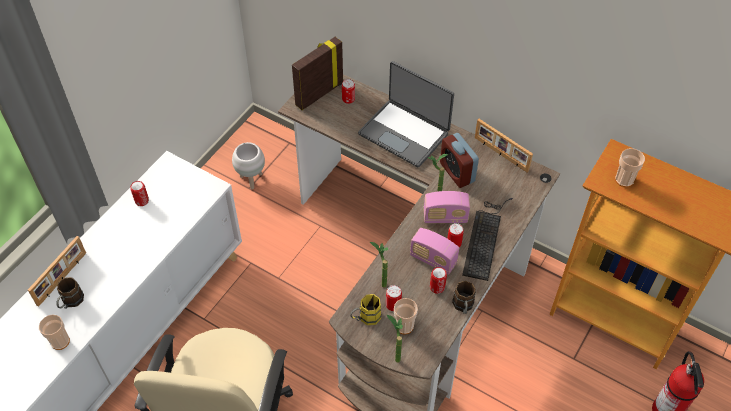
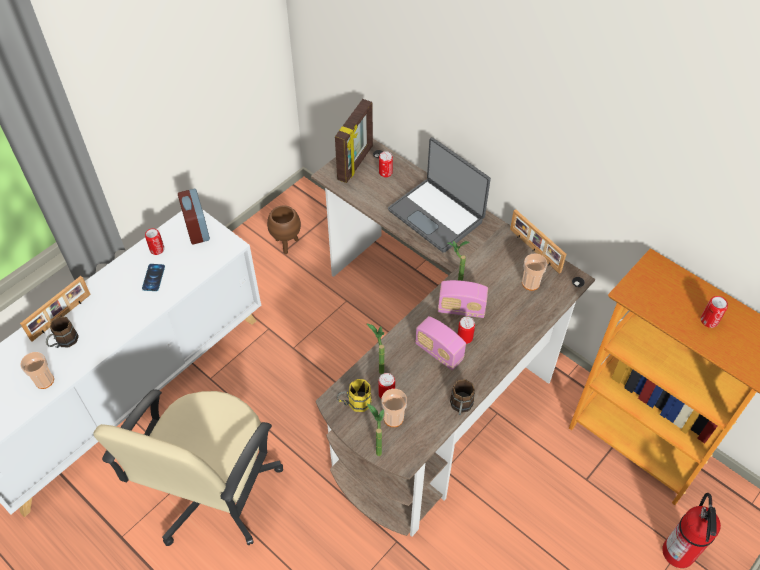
camera: 10 degrees right, 0 degrees up
white planter [232,142,265,189] -> brown planter [267,205,301,254]
picture frame [292,37,343,110] -> picture frame turned 150 degrees clockwise [335,99,373,183]
can [430,267,447,294] -> can moved to [701,296,728,328]
alarm clock [440,133,479,188] -> alarm clock moved to [178,189,210,245]
keyboard [462,198,513,281] -> none
cup [615,148,645,187] -> cup moved to [522,253,548,291]
none -> phone [142,264,165,291]

